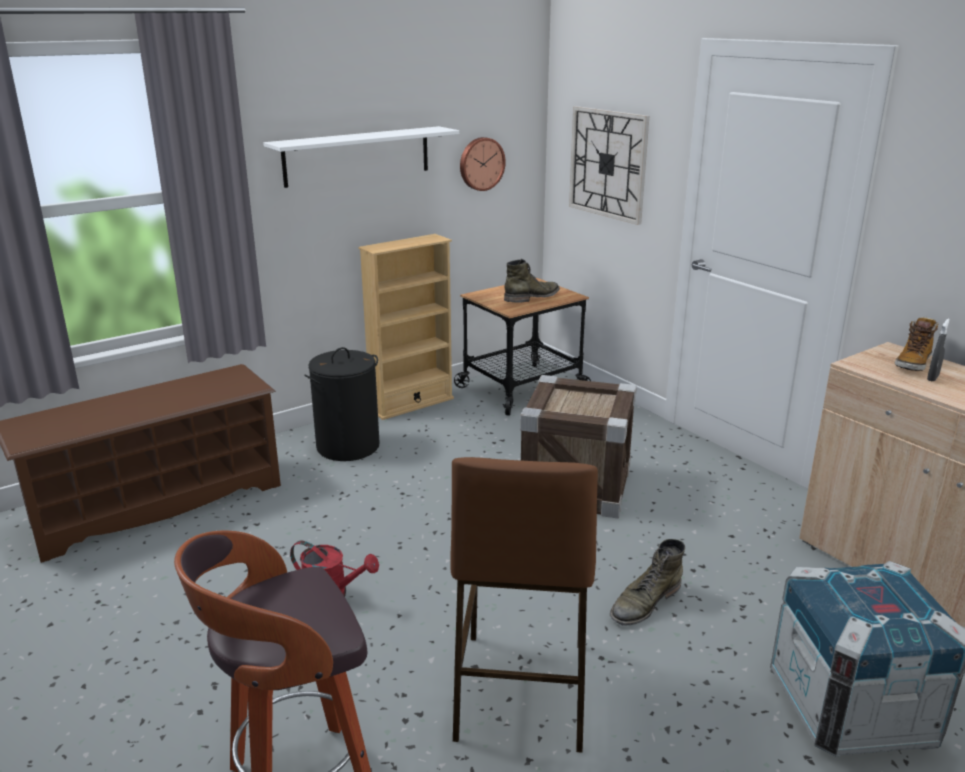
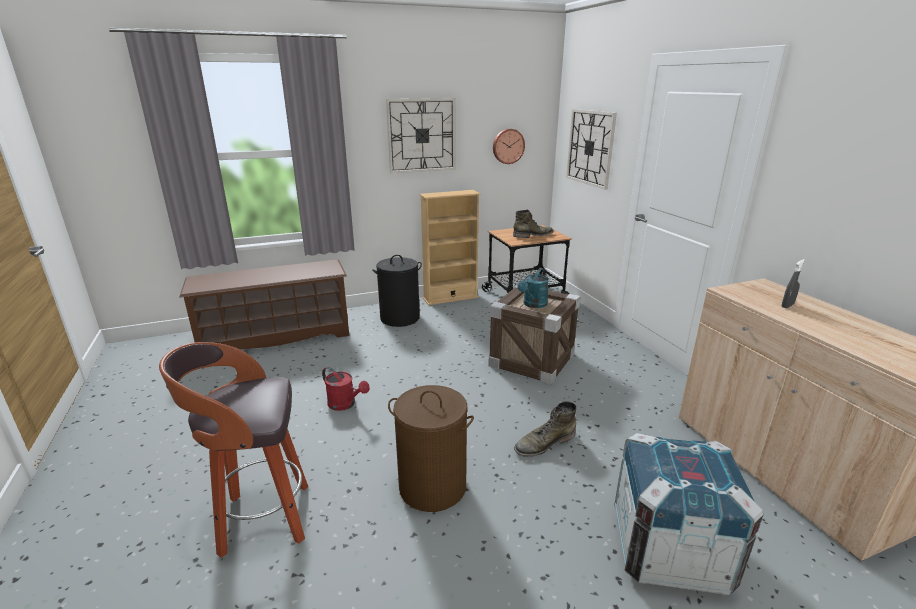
camera: 15 degrees right, 0 degrees up
white shelf [263,126,459,188] -> wall clock [386,98,456,174]
brown stool [450,457,598,753] -> brown laundry basket [388,385,474,512]
boot [895,316,938,371] -> none
none -> turquoise watering can [517,268,549,308]

